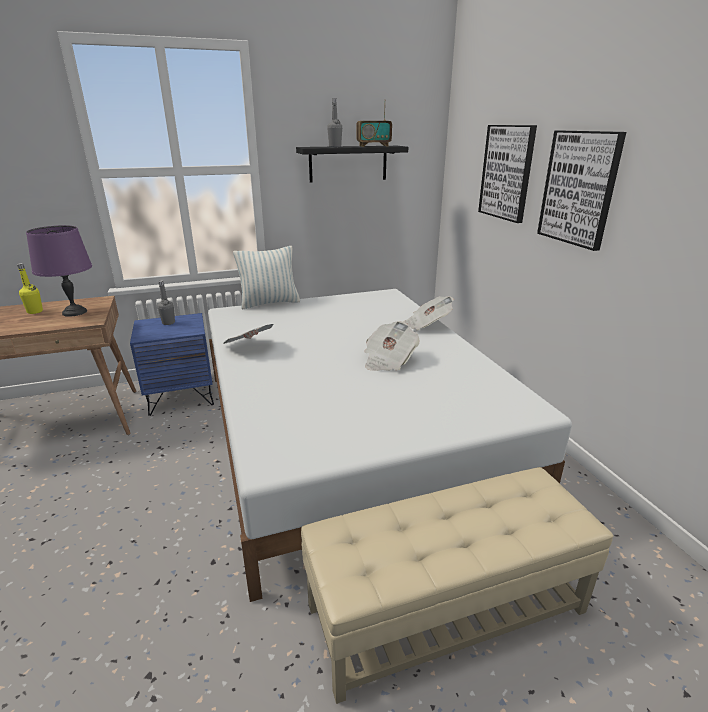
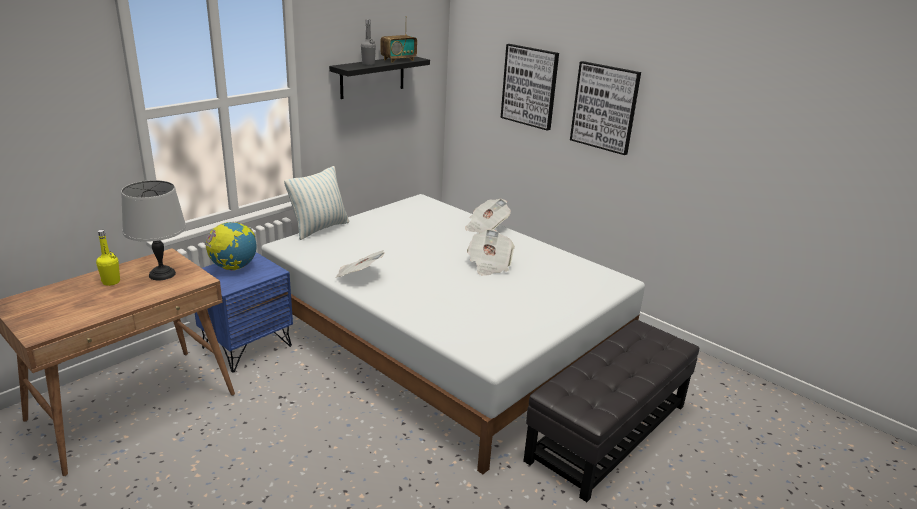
camera: 30 degrees left, 0 degrees up
purple table lamp [26,225,92,317] -> grey table lamp [121,180,186,280]
grey bottle [157,280,175,325] -> globe [205,221,257,271]
beige ottoman [301,467,613,704] -> black ottoman [524,320,700,502]

